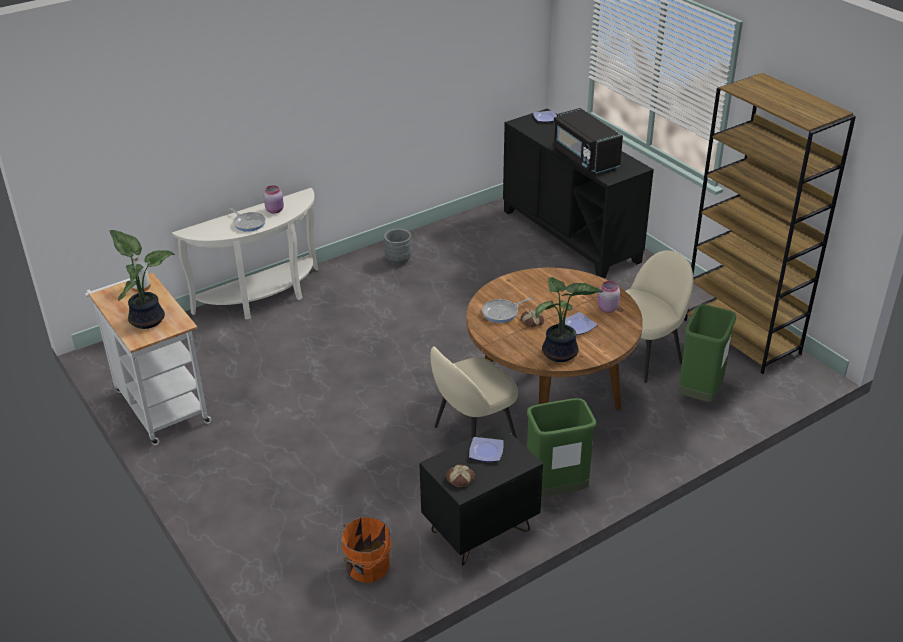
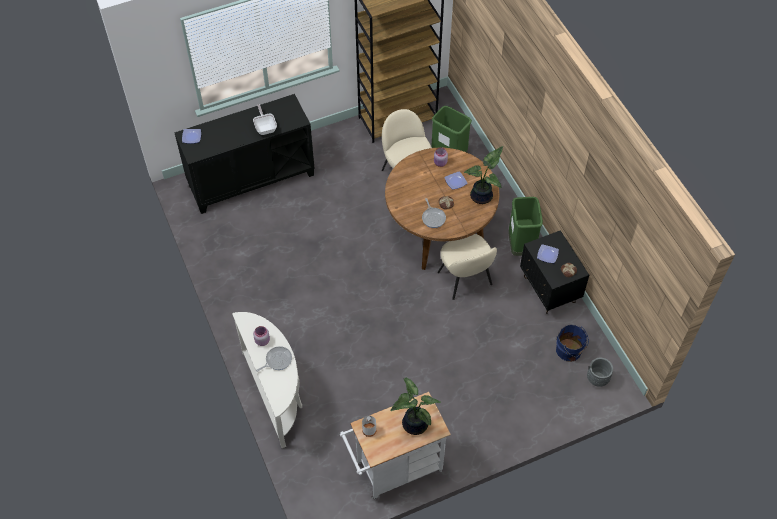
camera: 80 degrees left, 20 degrees up
orange bucket [337,517,391,583] -> blue bucket [556,325,589,362]
grey planter [384,229,412,265] -> grey planter moved to [587,358,613,387]
black microwave [552,108,623,173] -> frying pan [253,104,277,135]

